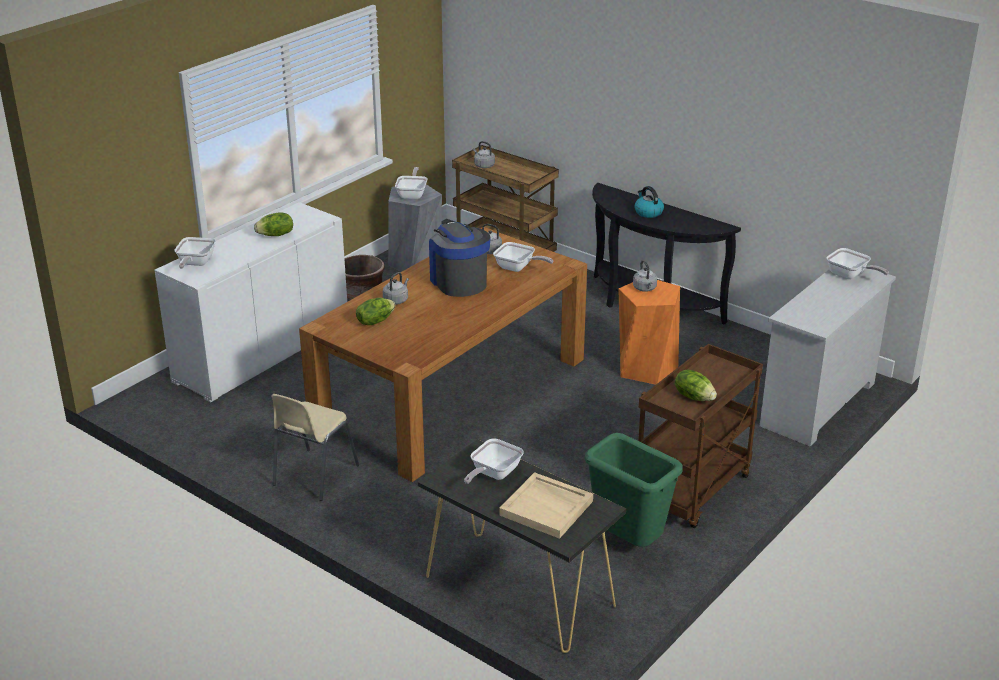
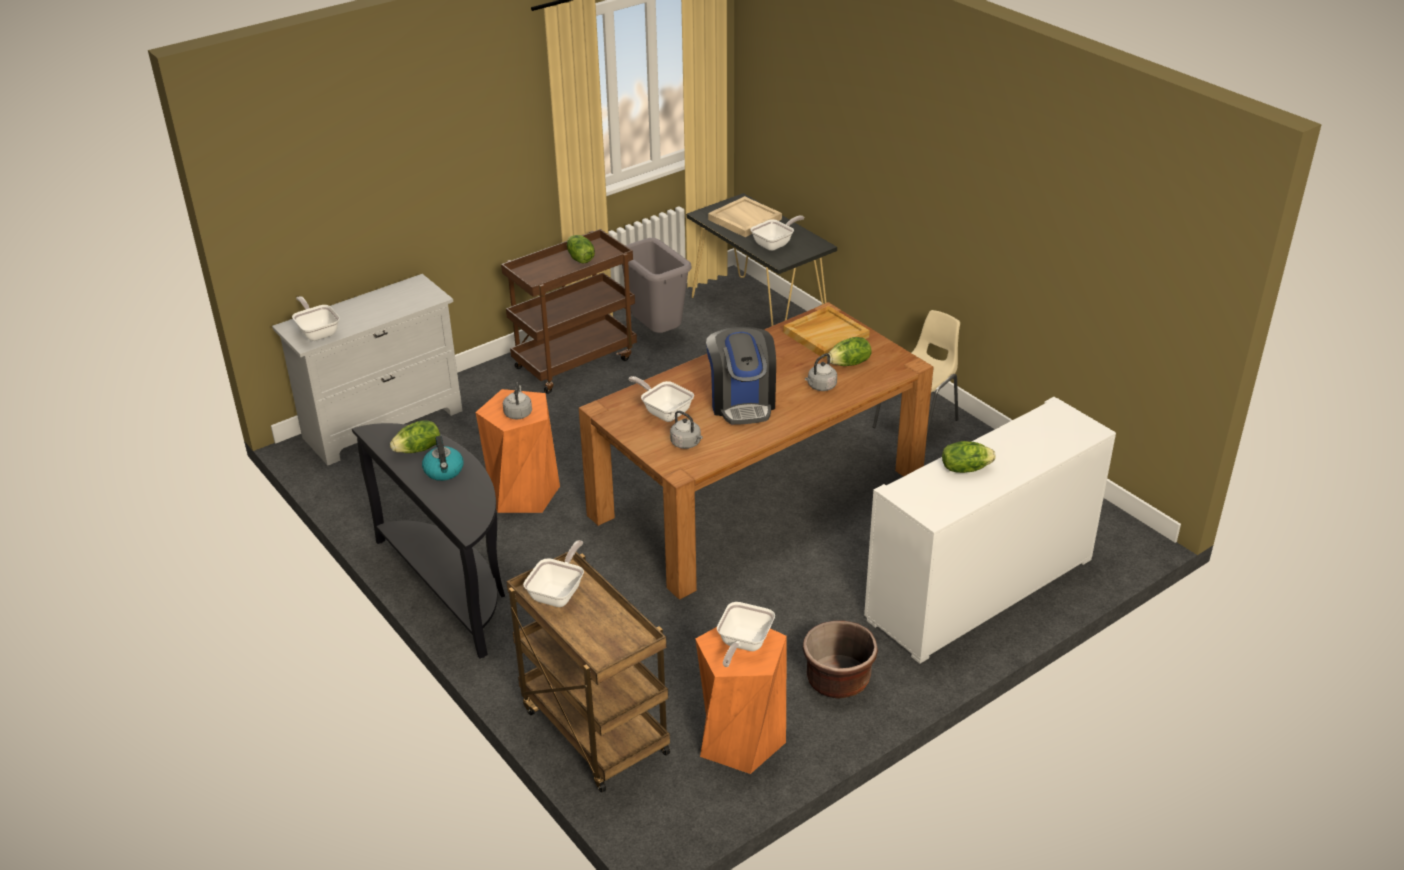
camera: 165 degrees left, 5 degrees up
frying pan [174,237,216,269] -> frying pan moved to [523,540,584,607]
grey stool [388,184,442,272] -> orange stool [695,627,787,774]
grey kettle [473,141,495,168] -> none
green trash can [585,433,682,547] -> grey trash can [622,238,691,333]
none -> lettuce [390,420,440,453]
none -> beige tray [783,306,870,358]

